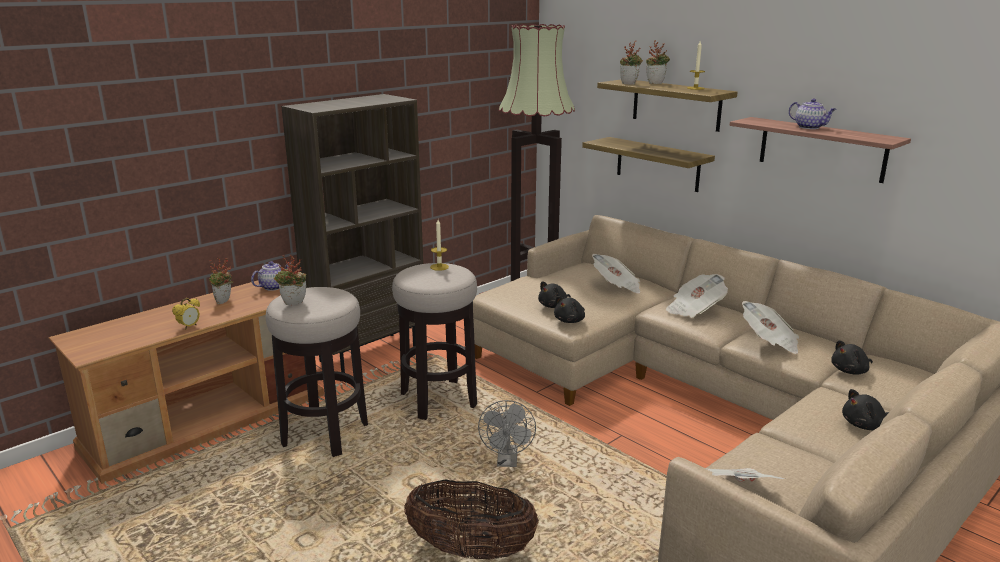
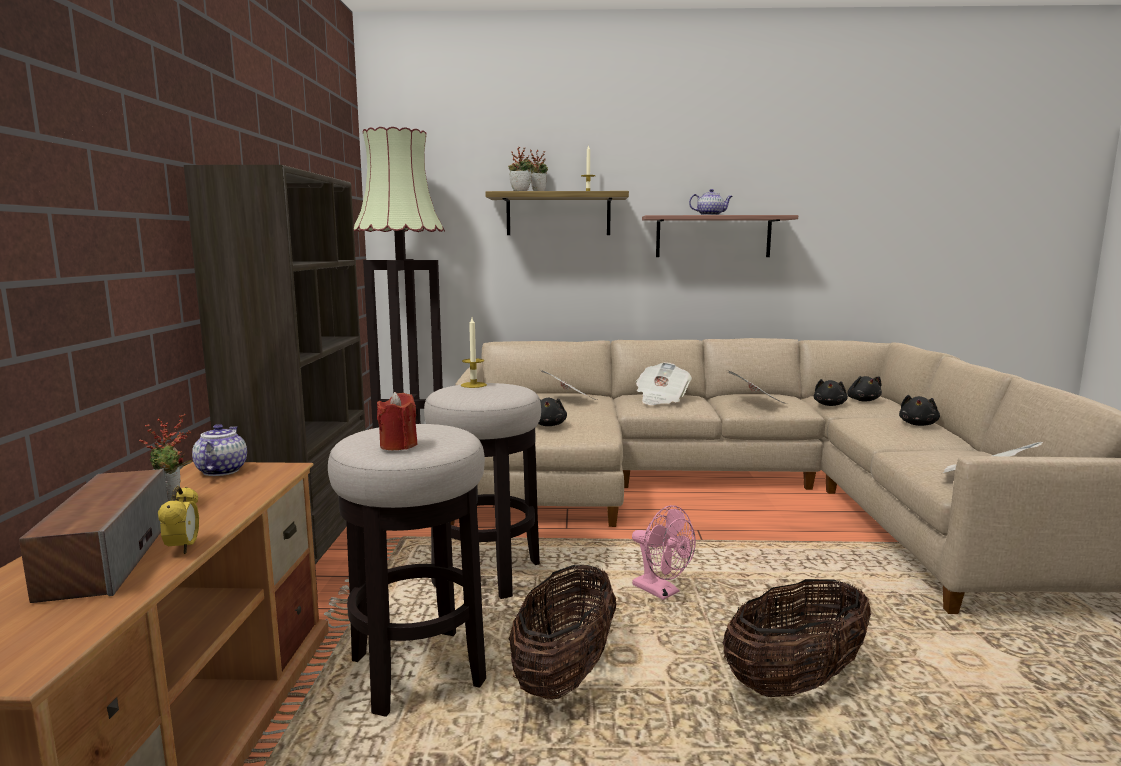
camera: 45 degrees left, 10 degrees down
potted plant [274,255,306,305] -> red candle [377,392,418,450]
grey fan [478,400,536,467] -> pink fan [632,505,696,600]
black plush toy [554,296,585,323] -> black plush toy moved to [847,376,882,402]
shelf [582,137,715,192] -> none
none -> speaker [19,469,168,603]
none -> basket [509,564,617,699]

